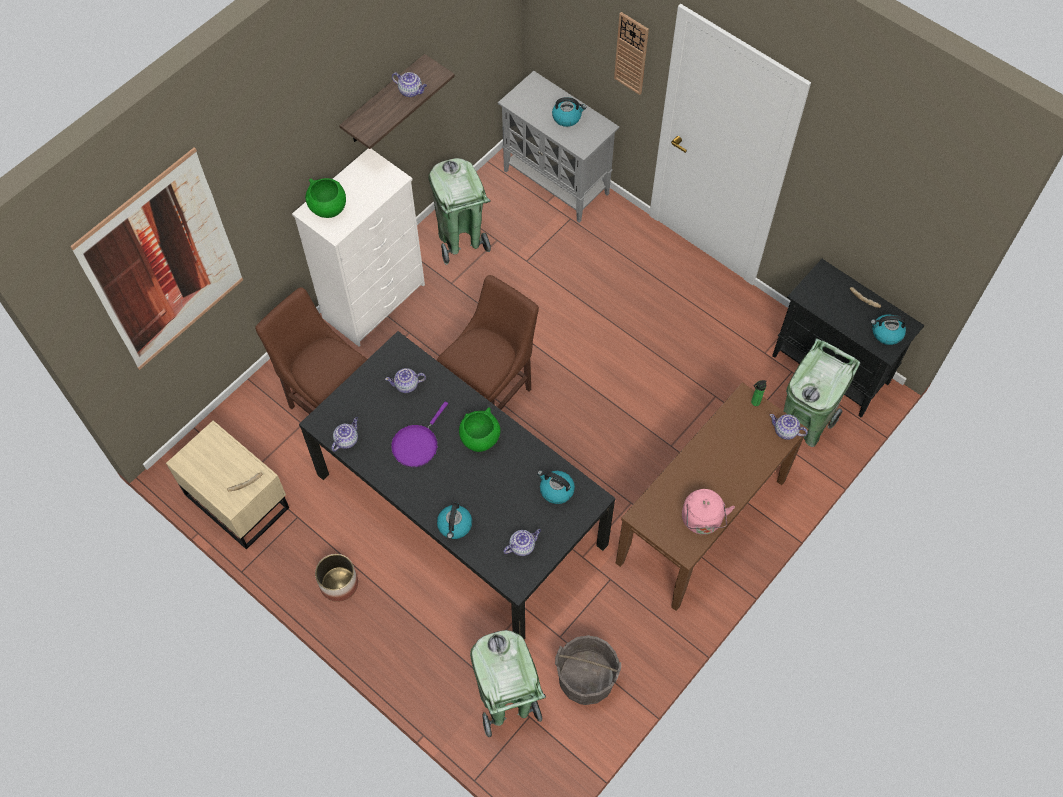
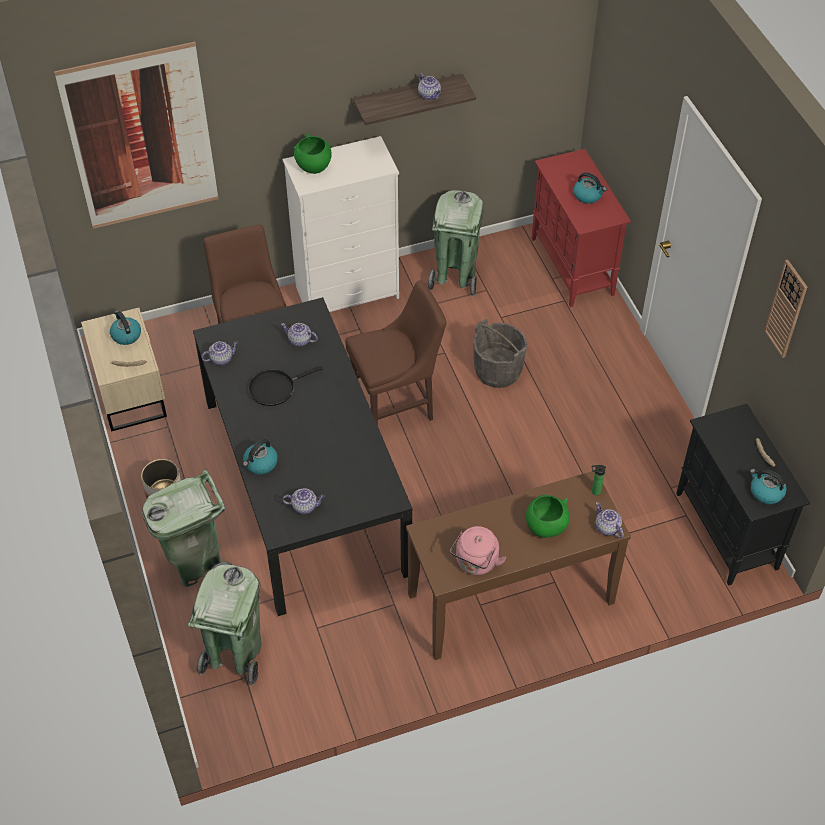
camera: 30 degrees right, 10 degrees down
purple frying pan [391,402,448,467] -> black frying pan [248,366,323,406]
green bowl [459,407,501,452] -> green bowl moved to [526,494,570,538]
grey cabinet [498,71,619,223] -> red cabinet [531,149,631,307]
kettle [537,470,575,504] -> kettle moved to [110,310,141,345]
grey bucket [555,635,621,705] -> grey bucket moved to [473,319,527,388]
wall clock [614,12,649,95] -> wall clock moved to [764,260,807,358]
green trash can [783,338,861,447] -> green trash can moved to [142,470,232,587]

